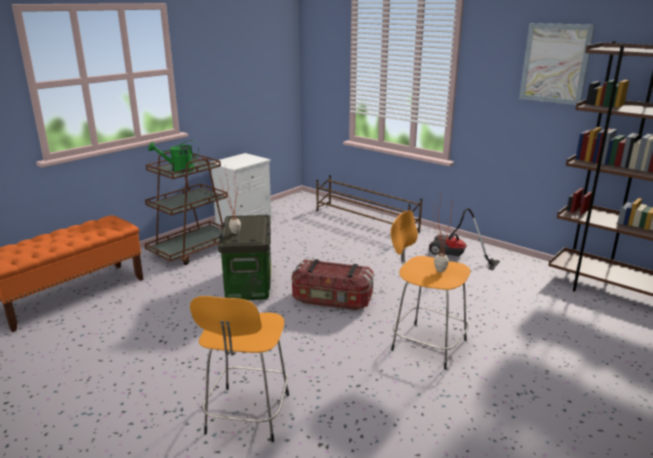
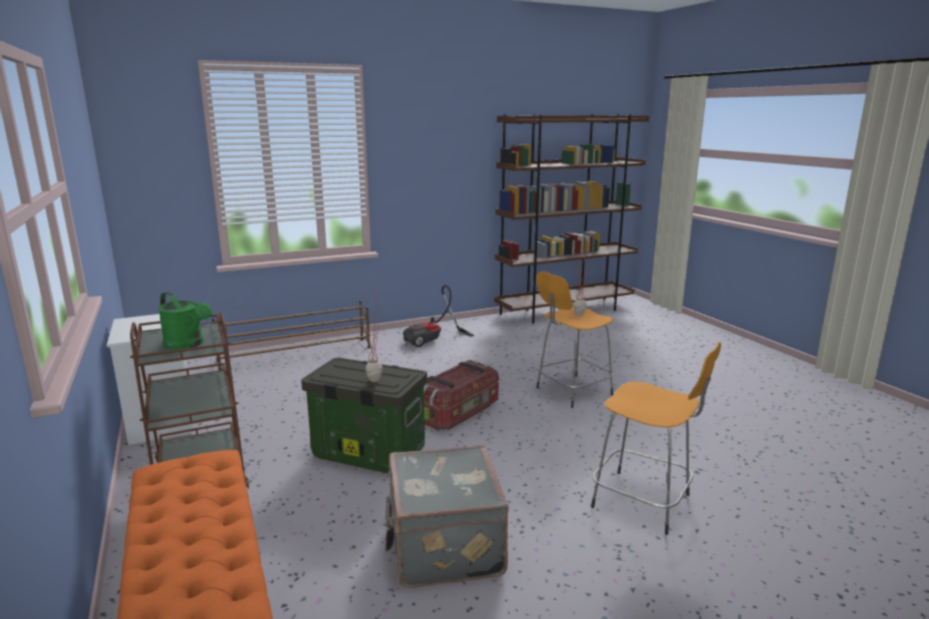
camera: 65 degrees left, 5 degrees down
green watering can [148,140,199,172] -> green watering can turned 60 degrees counterclockwise [158,292,212,350]
picture [519,23,595,105] -> none
none -> grey suitcase [385,445,509,588]

